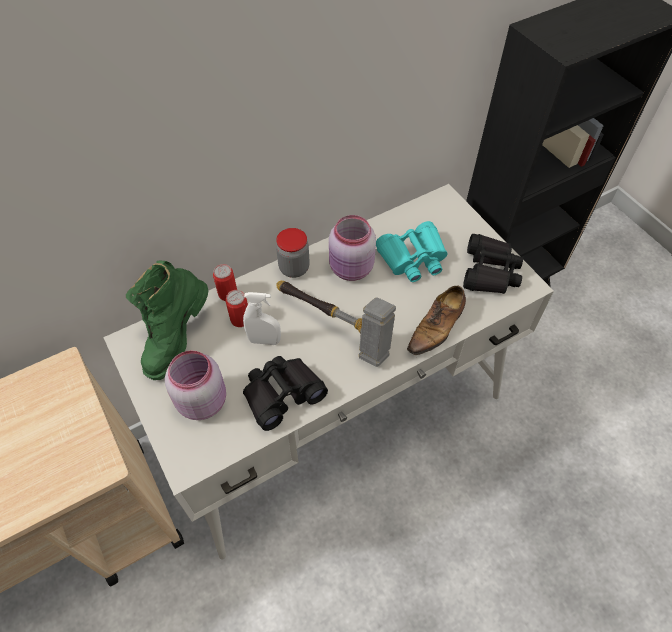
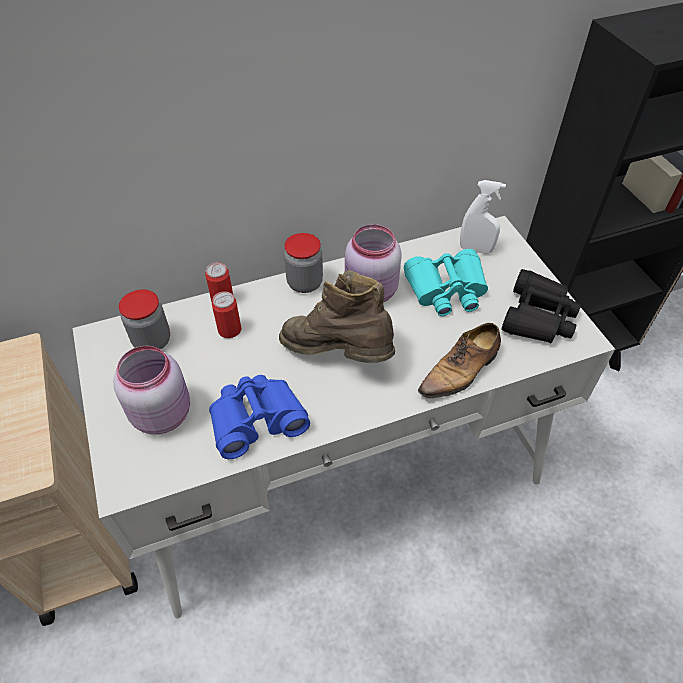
camera: 10 degrees right, 5 degrees down
green boot [126,261,208,380] -> jar [119,289,170,349]
white spray bottle [243,292,281,345] -> white spray bottle moved to [460,180,506,254]
black binoculars [243,356,328,431] -> blue binoculars [209,375,310,459]
hammer [276,281,396,367] -> brown boot [279,270,395,363]

